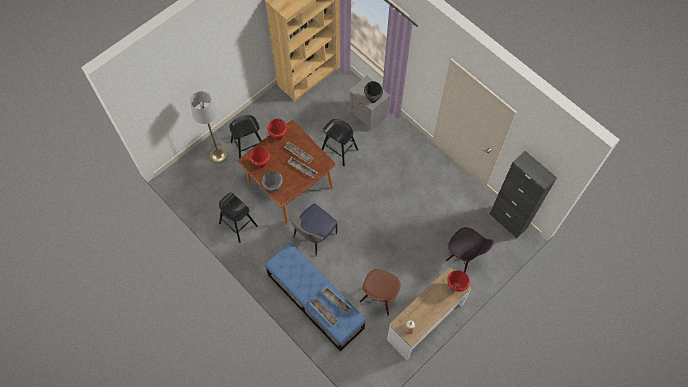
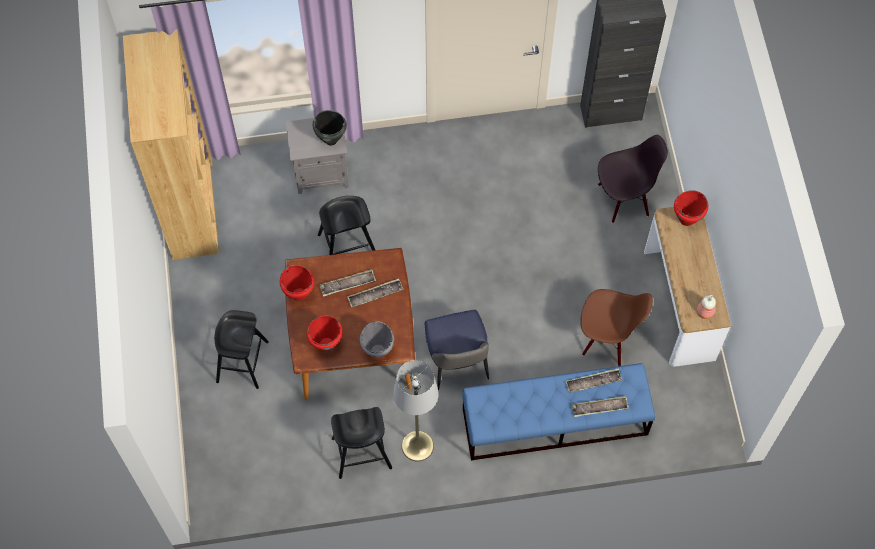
camera: 55 degrees left, 0 degrees up
grey floor lamp [190,91,227,163] -> grey floor lamp moved to [393,360,439,462]
brown chair [360,269,401,316] -> brown chair turned 45 degrees counterclockwise [580,289,653,366]

